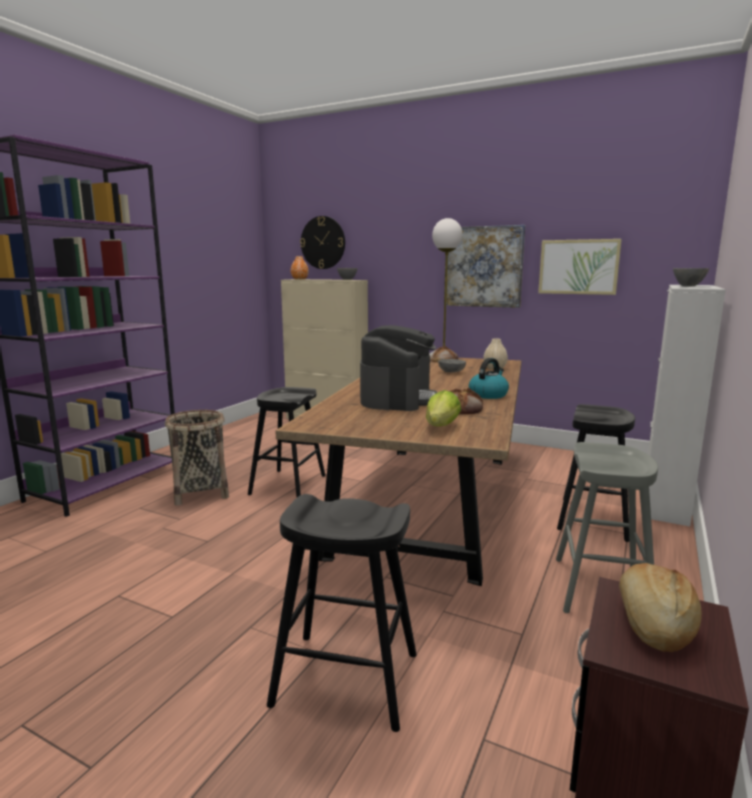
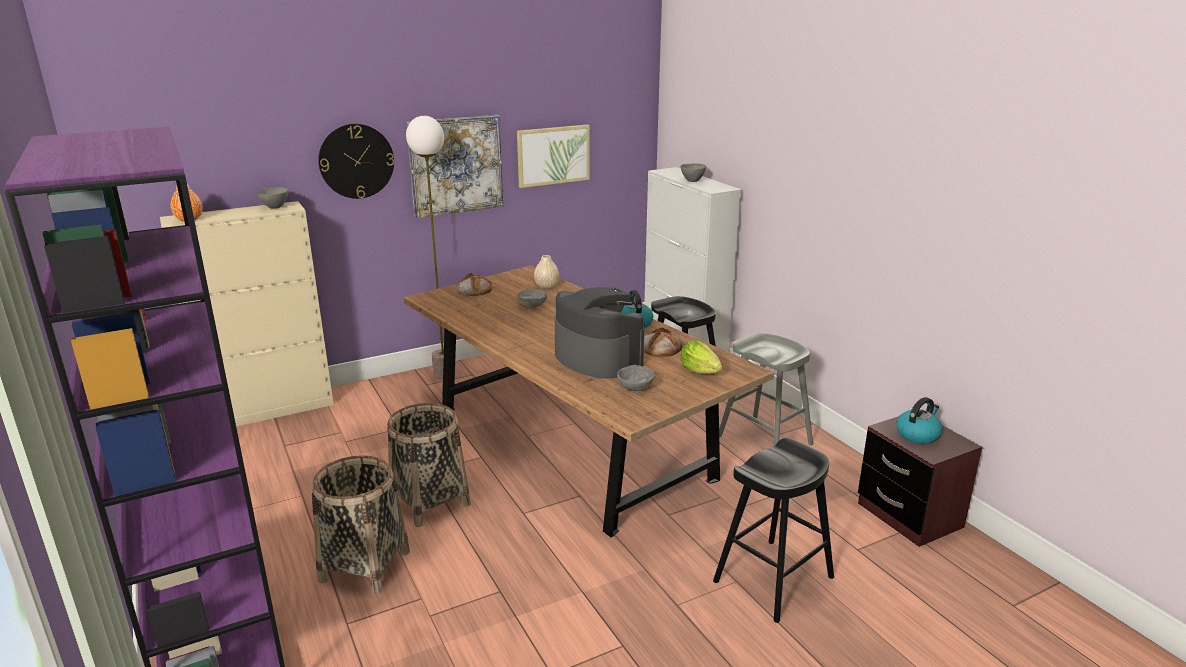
camera: 55 degrees left, 10 degrees up
black stool [248,387,326,497] -> basket [387,403,471,527]
wall clock [300,216,345,269] -> wall clock moved to [318,124,394,199]
bread [619,563,702,652] -> kettle [896,397,942,444]
none -> grey bowl [617,365,655,391]

